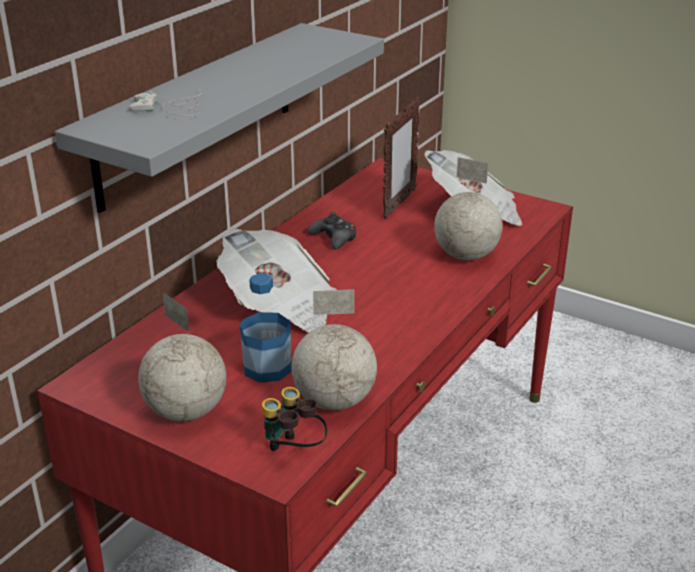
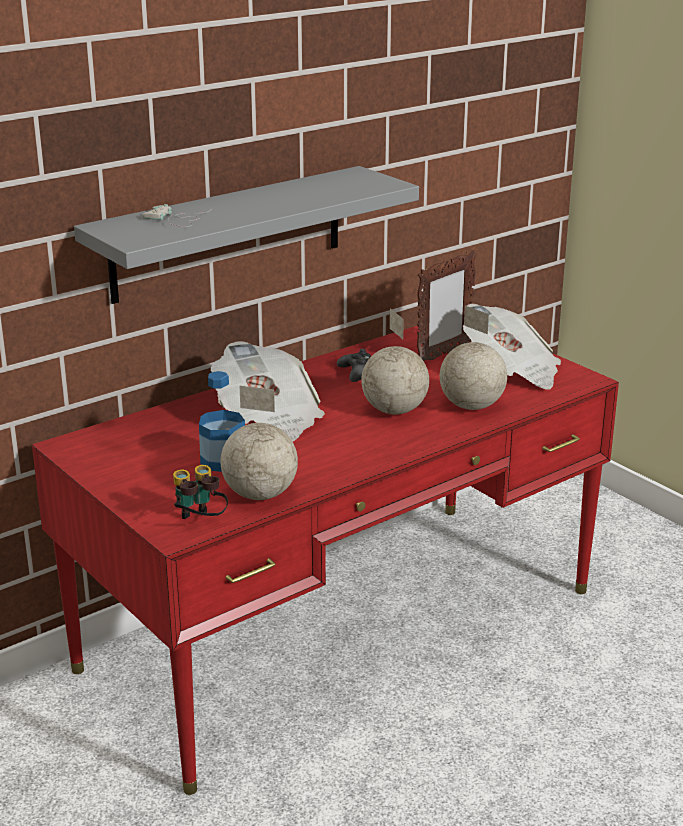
camera: 20 degrees right, 5 degrees down
globe [138,292,226,421] -> globe moved to [361,309,429,414]

